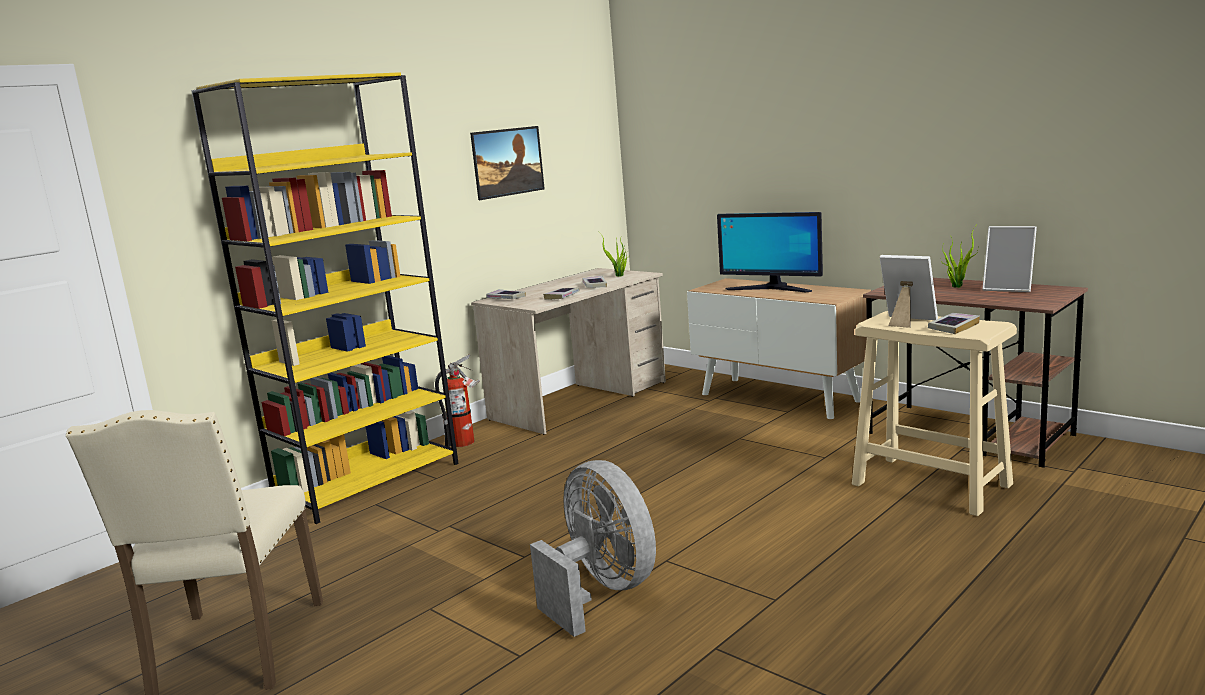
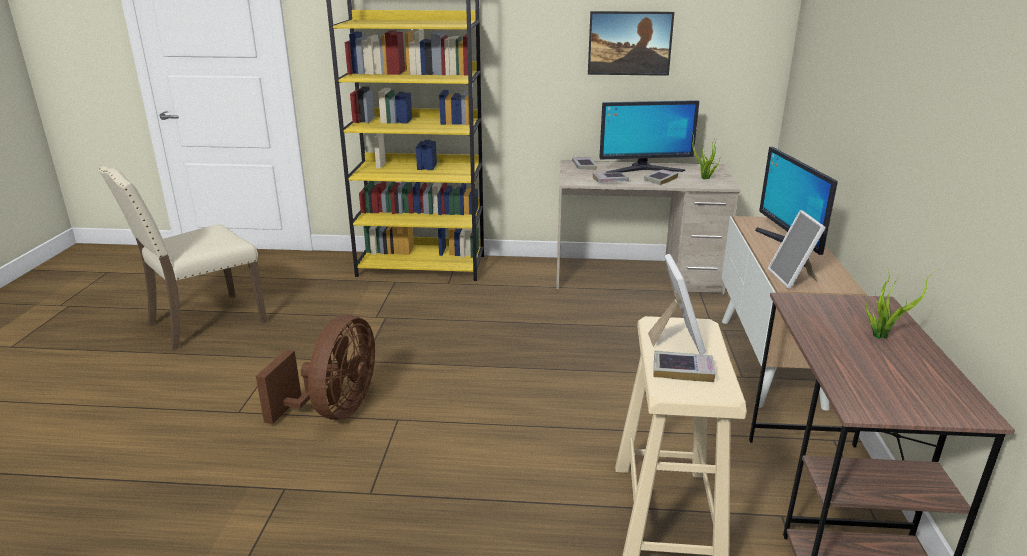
camera: 50 degrees right, 10 degrees up
fire extinguisher [435,354,480,447] -> none
grey fan [530,460,656,637] -> brown fan [256,315,375,424]
picture frame [982,226,1037,292] -> picture frame moved to [768,210,826,289]
none -> monitor [599,100,699,173]

